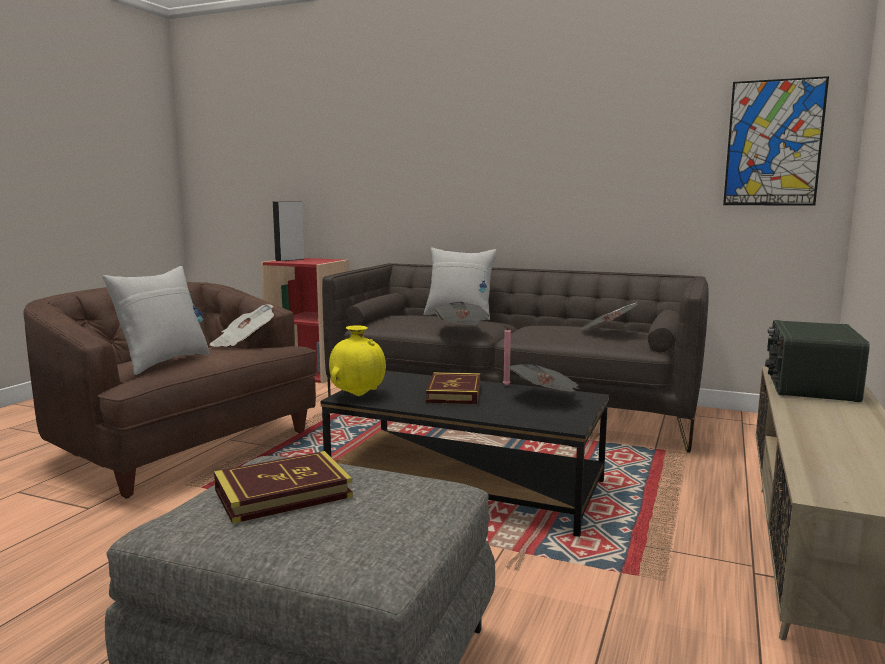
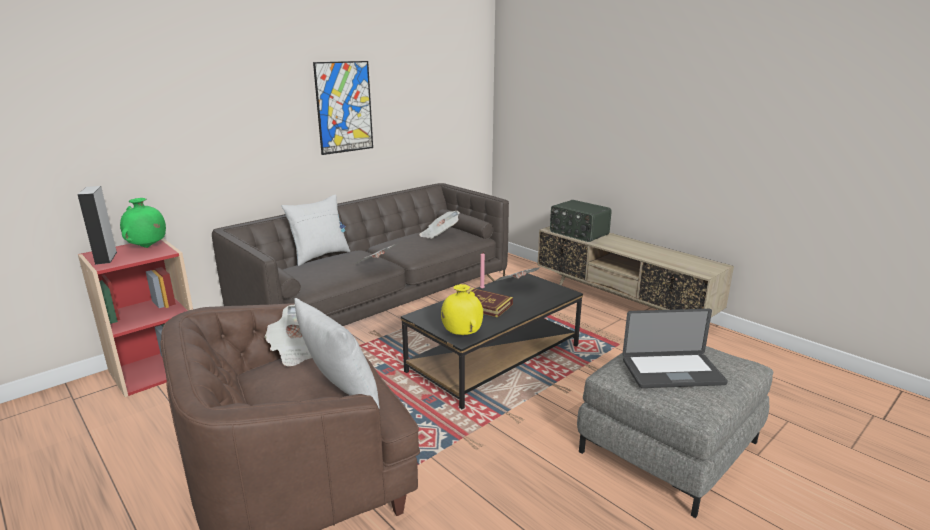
camera: 65 degrees left, 10 degrees up
book [214,451,353,524] -> laptop [622,309,728,388]
picture [723,76,829,206] -> picture moved to [313,61,373,155]
none -> green vase [120,198,166,248]

